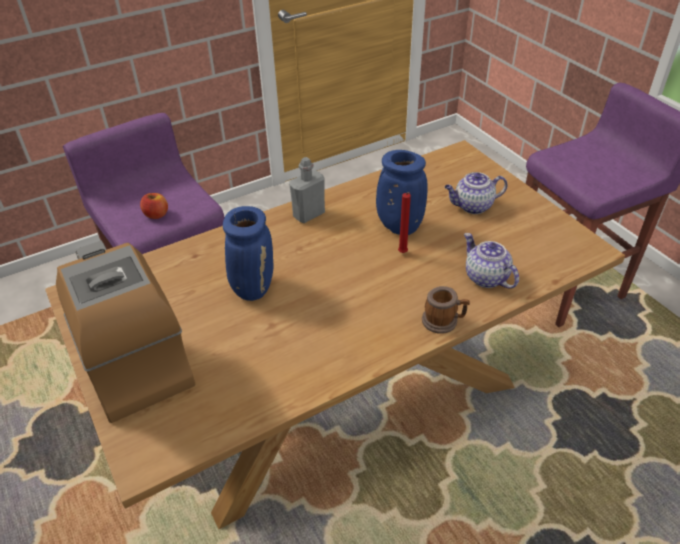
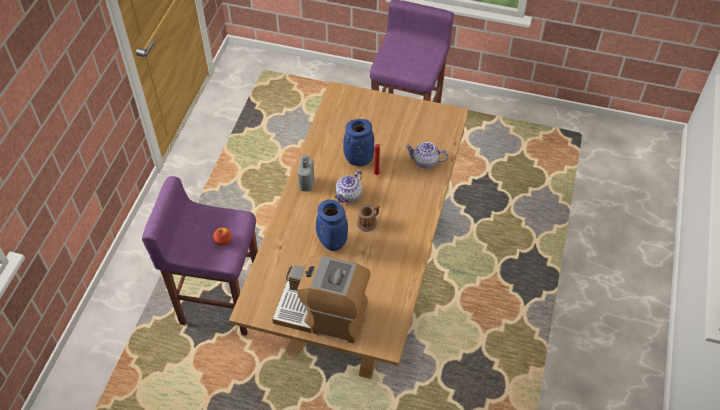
camera: 45 degrees left, 10 degrees up
mug [422,286,470,334] -> mug moved to [357,205,380,231]
teapot [445,172,507,214] -> teapot moved to [335,170,362,203]

